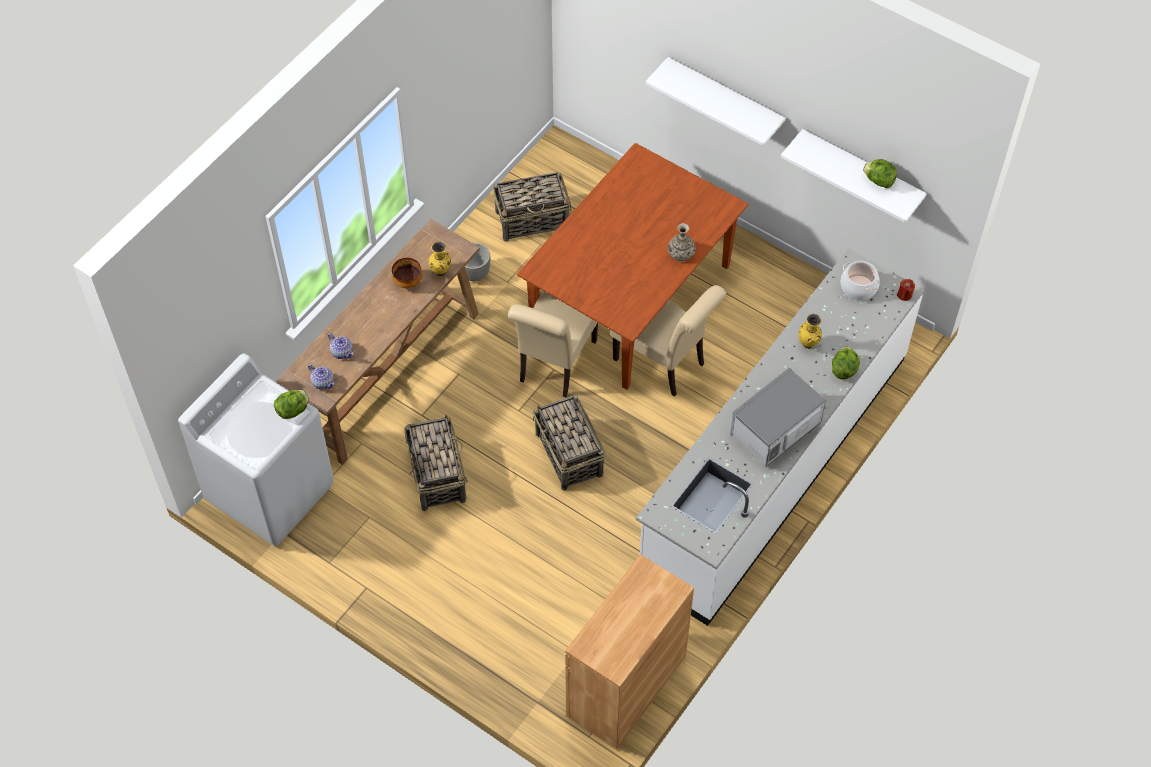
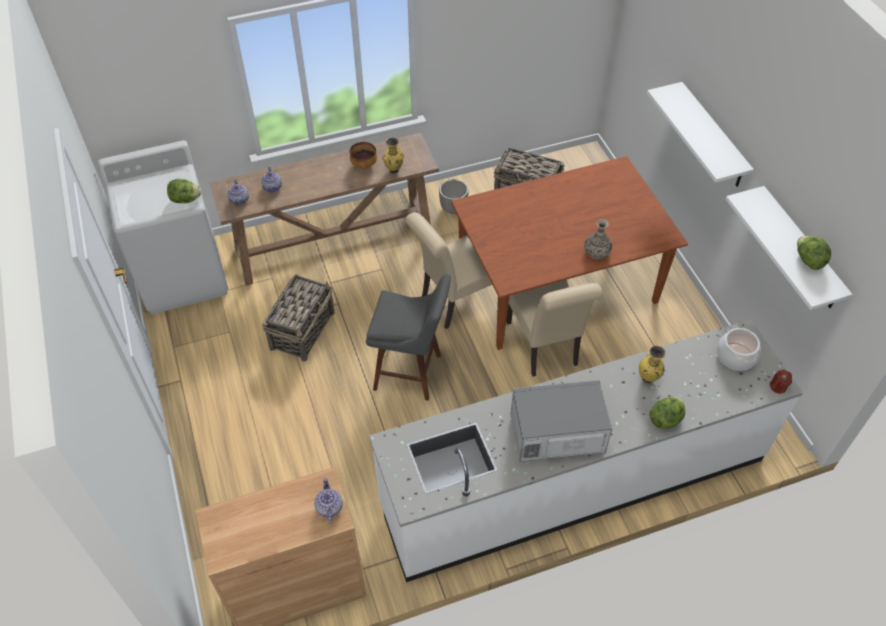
camera: 35 degrees right, 5 degrees down
basket [533,395,605,490] -> grey stool [366,274,451,401]
none -> teapot [314,478,343,524]

